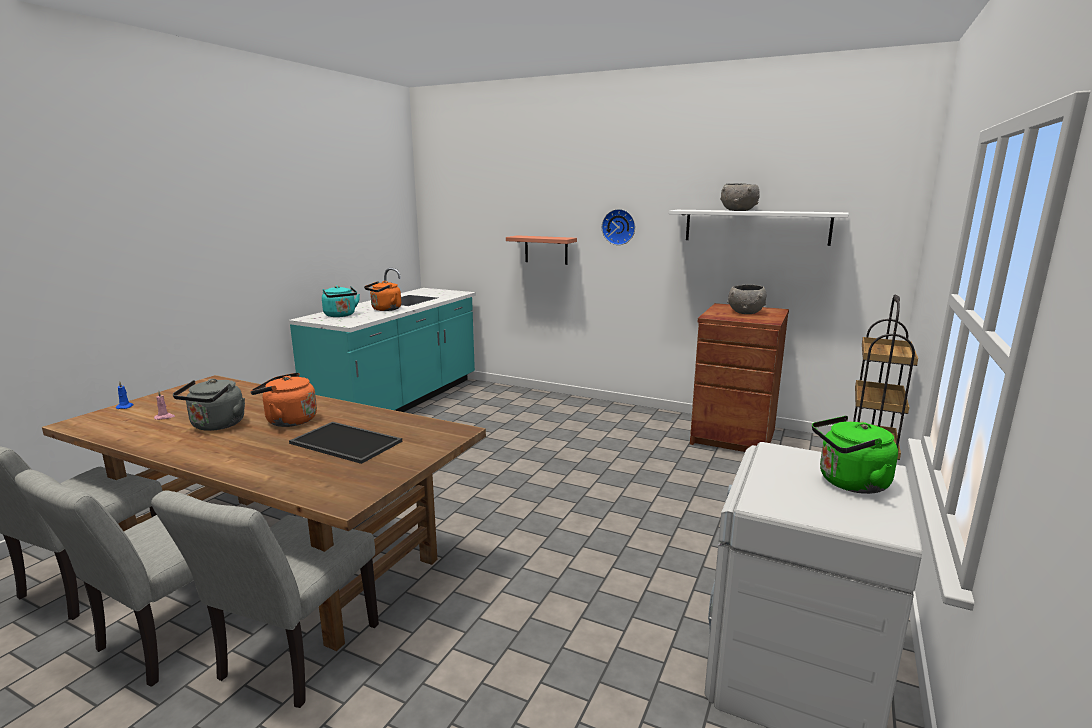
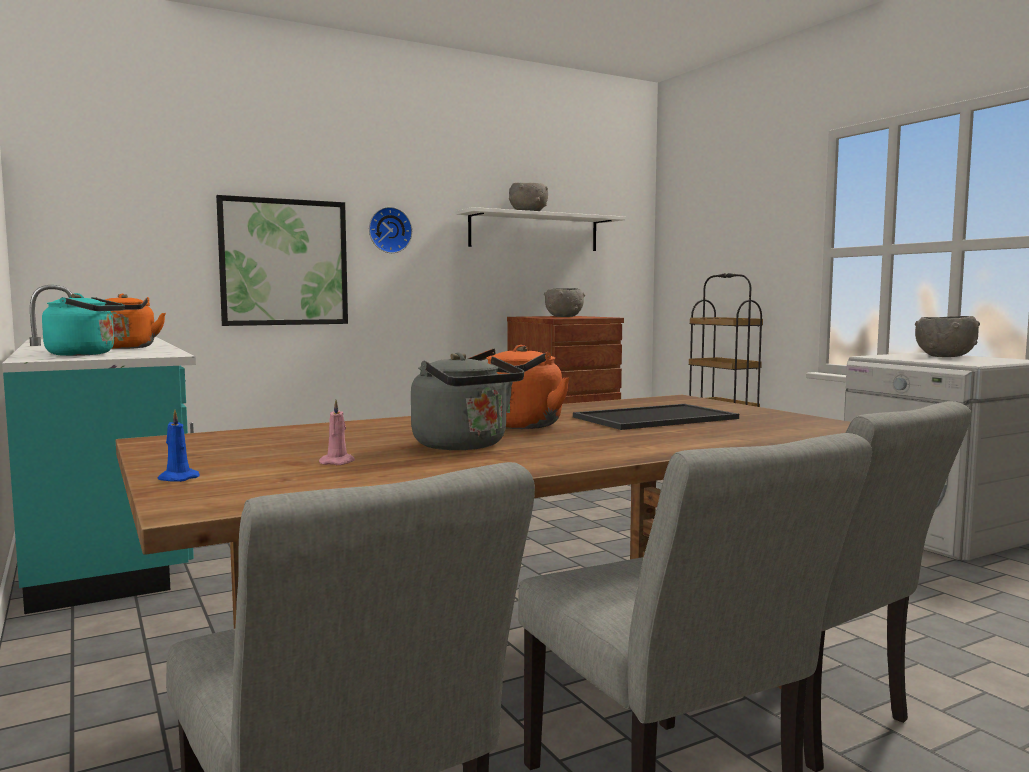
camera: 55 degrees left, 10 degrees down
shelf [506,235,577,265] -> picture [216,195,348,326]
green kettle [812,416,898,494] -> grey bowl [915,316,980,357]

